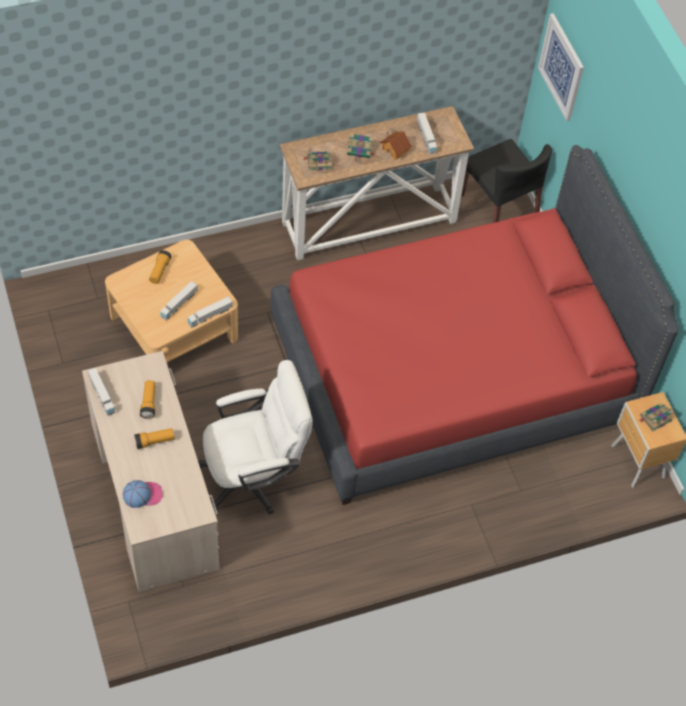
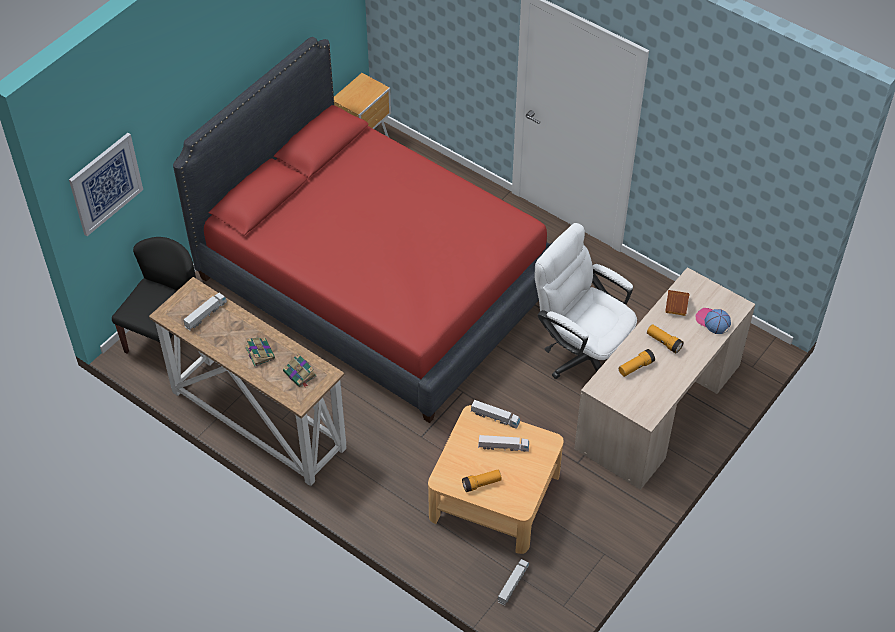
camera: 120 degrees left, 5 degrees down
toy truck [88,367,115,416] -> toy truck moved to [498,559,529,606]
toy house [380,131,412,160] -> toy house moved to [665,290,690,316]
book [639,403,674,432] -> none

